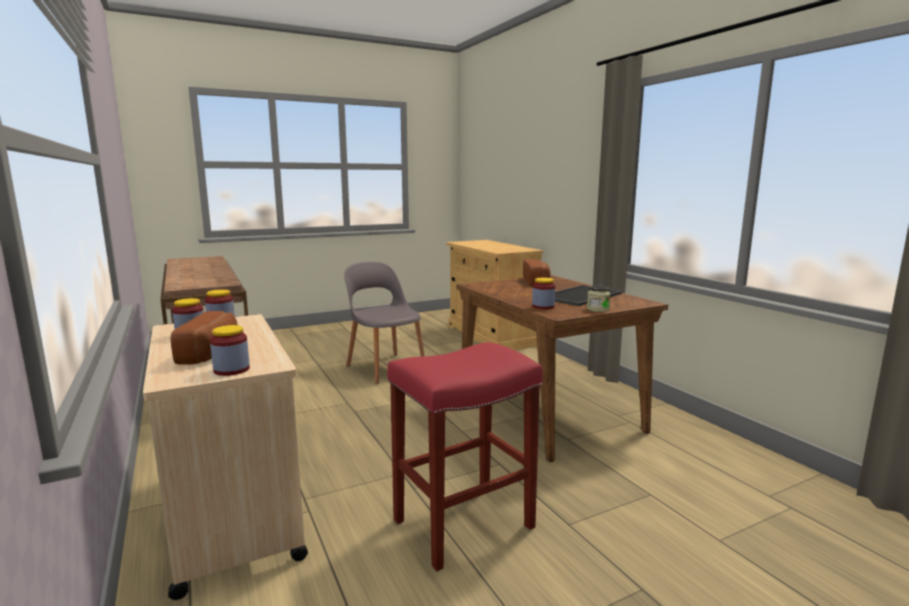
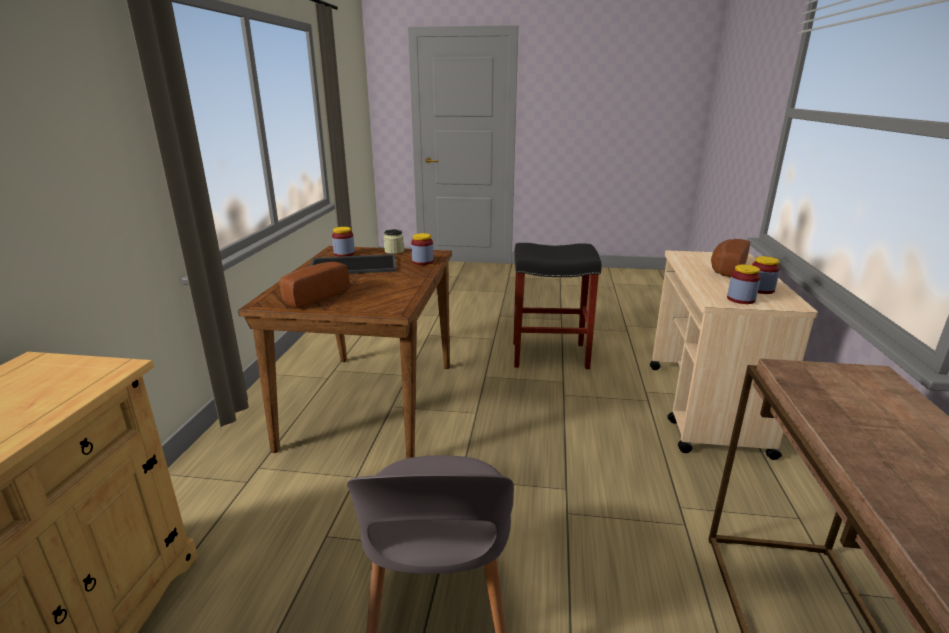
camera: 145 degrees left, 10 degrees up
jar [210,325,250,376] -> jar moved to [332,227,355,257]
red stool [387,342,543,571] -> black stool [513,243,601,369]

